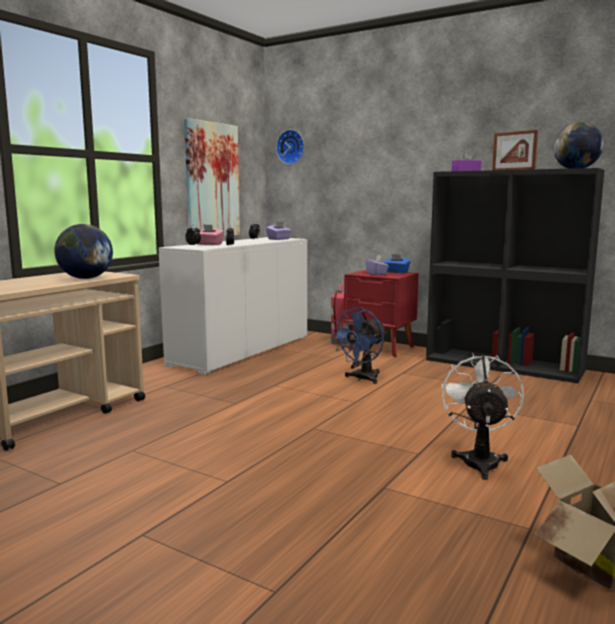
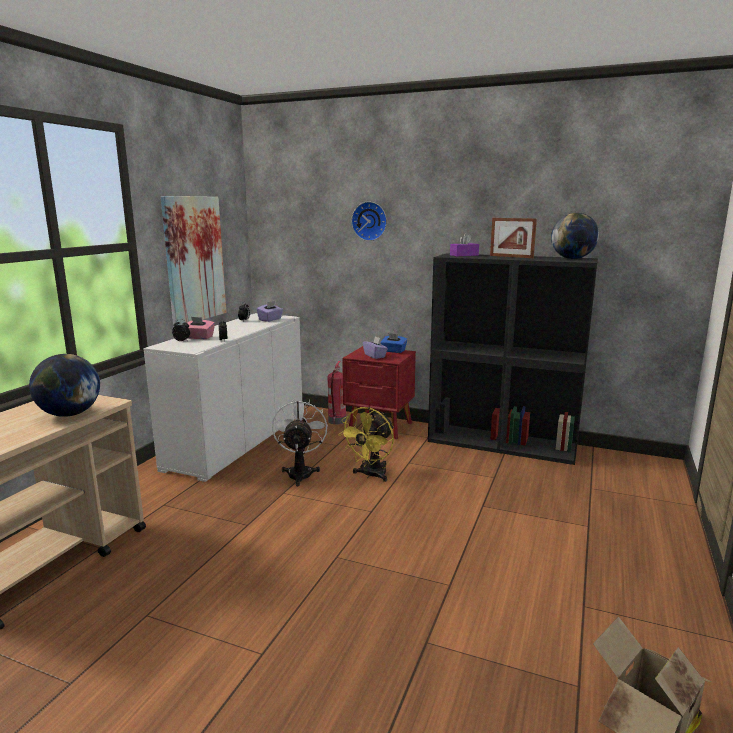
camera: 10 degrees left, 5 degrees up
wall clock [276,130,304,165] -> wall clock moved to [351,201,387,241]
blue fan [331,308,387,384] -> yellow fan [338,407,394,482]
white fan [442,353,524,480] -> white fan moved to [272,399,328,486]

